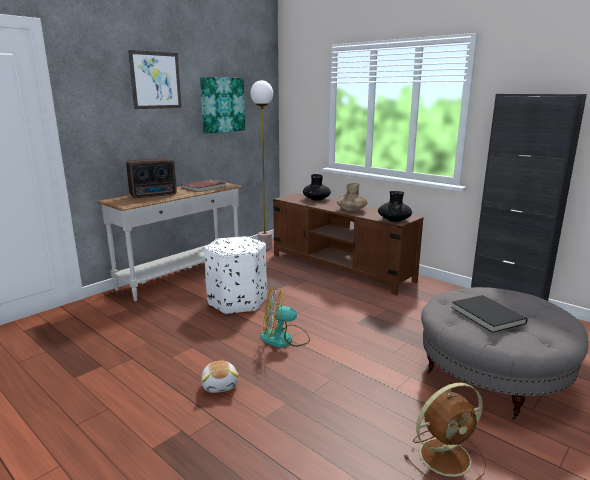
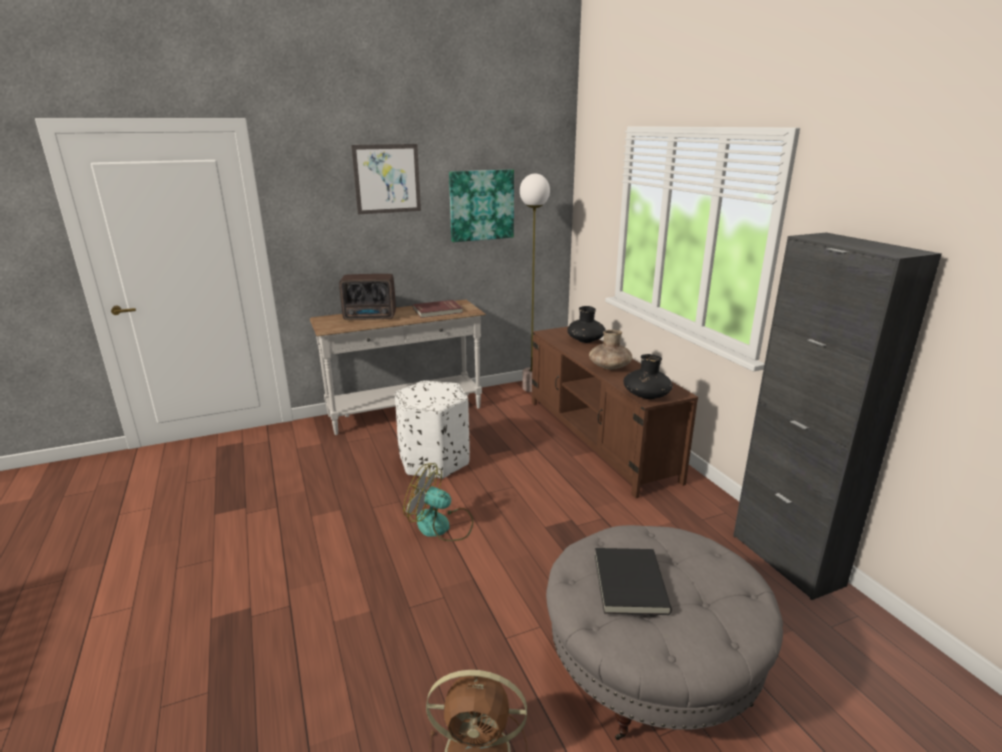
camera: 25 degrees right, 5 degrees up
plush toy [201,361,239,393] -> none

